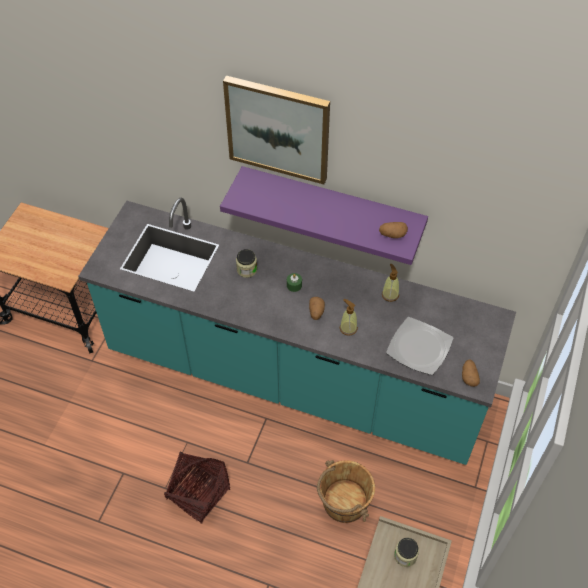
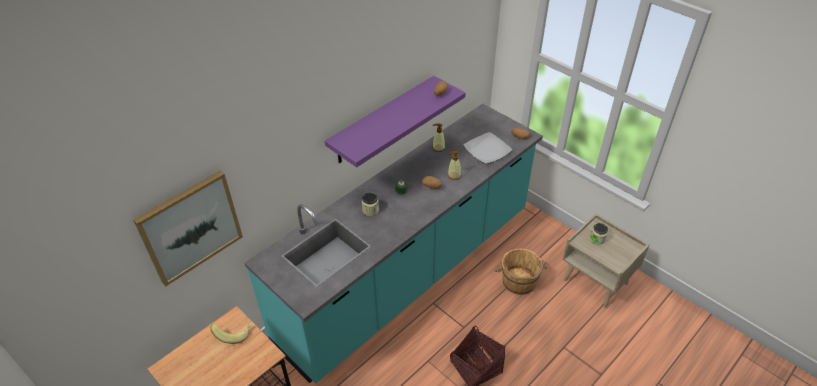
camera: 65 degrees left, 10 degrees down
picture [223,76,330,184] -> picture moved to [133,170,243,286]
none -> banana [210,323,252,344]

